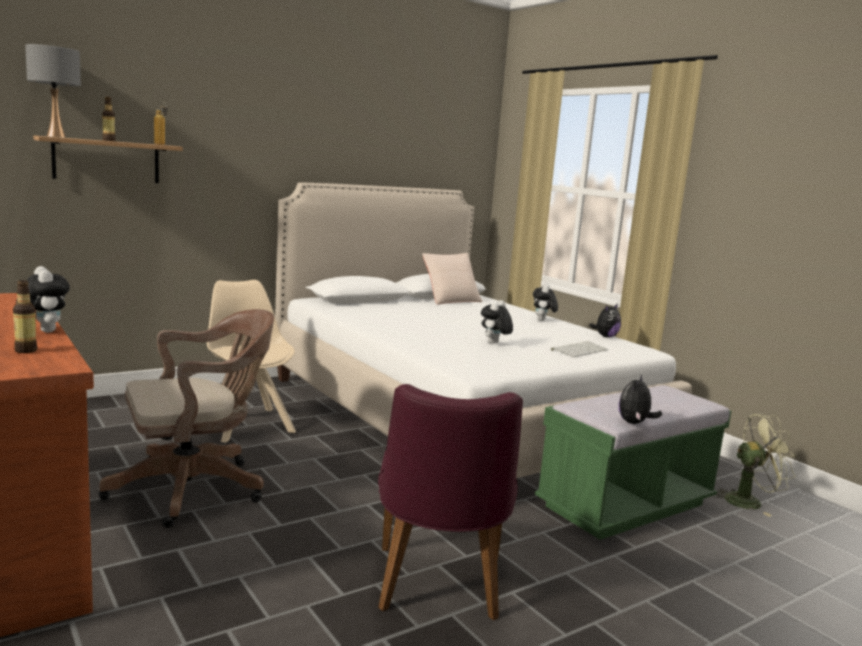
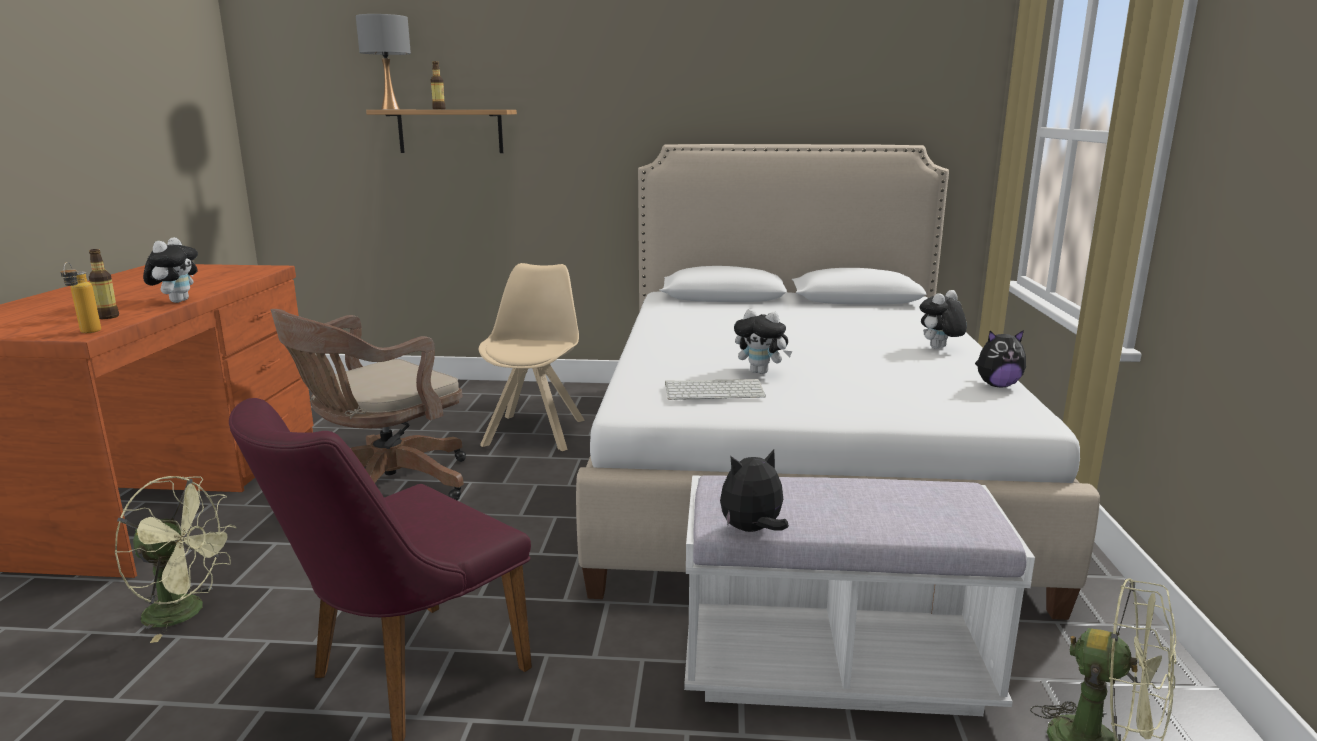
camera: 40 degrees right, 5 degrees up
brown office chair [98,309,274,528] -> brown office chair turned 120 degrees clockwise [270,309,466,501]
bottle [154,102,168,145] -> bottle moved to [60,262,101,333]
beige pillow [422,253,482,305] -> none
plush toy [481,300,513,344] -> plush toy turned 135 degrees counterclockwise [734,309,792,374]
green bench [535,385,731,540] -> white bench [684,475,1035,716]
keyboard [551,341,608,357] -> keyboard moved to [665,379,766,400]
none -> green fan [114,476,236,643]

